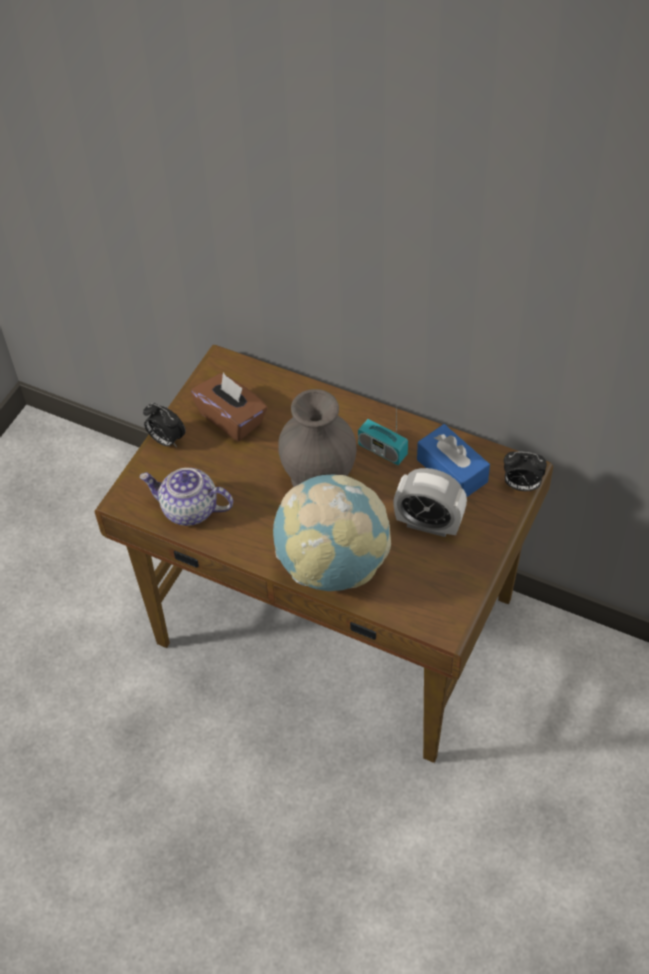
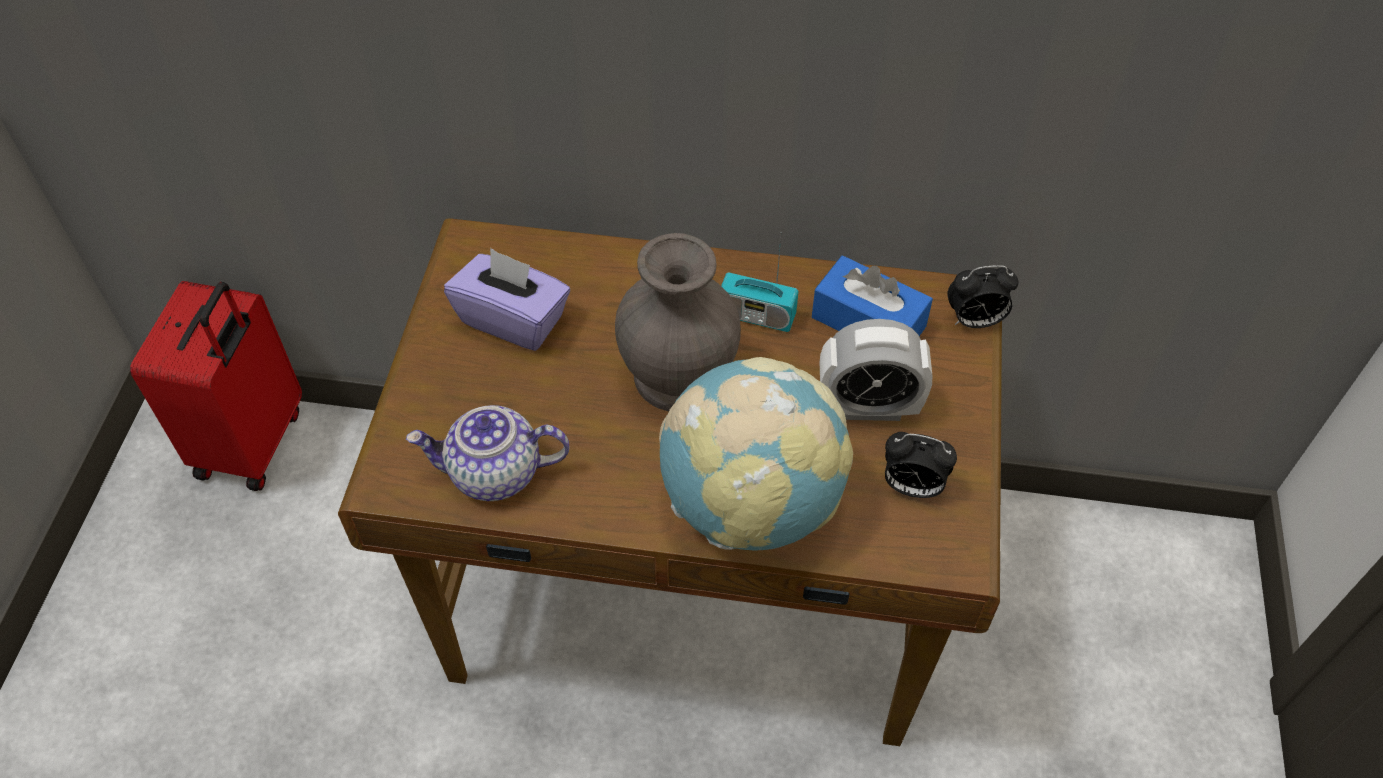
camera: 20 degrees left, 0 degrees up
alarm clock [143,403,186,447] -> alarm clock moved to [885,432,957,498]
brown tissue box [191,373,268,441] -> purple tissue box [444,248,570,351]
none -> red suitcase [130,281,302,491]

